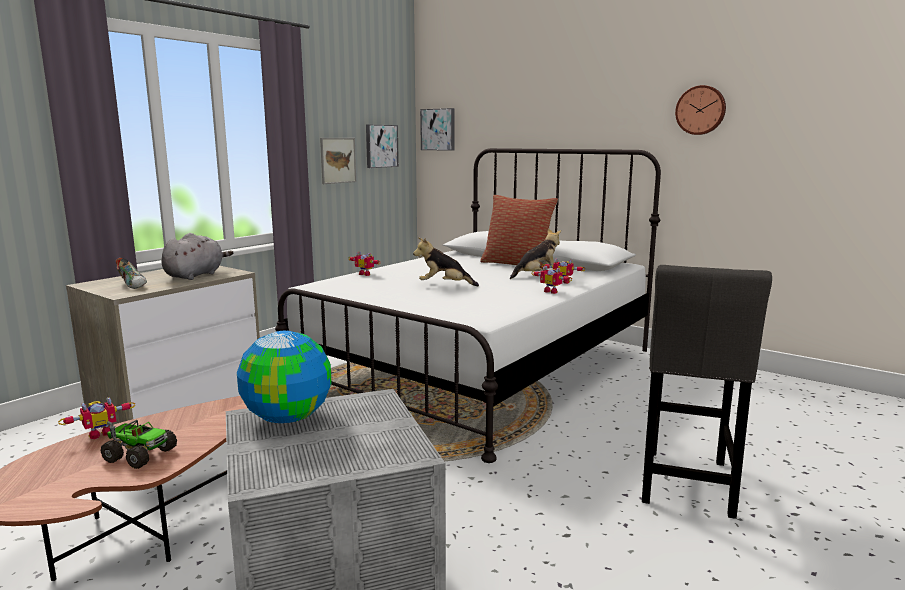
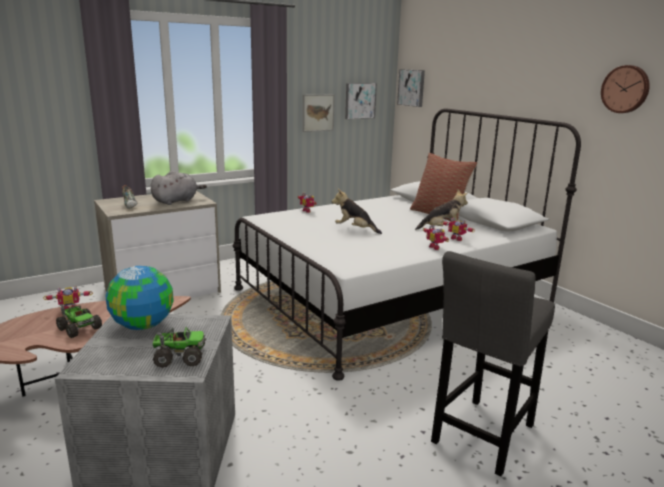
camera: 20 degrees right, 5 degrees up
none -> toy truck [153,327,206,368]

